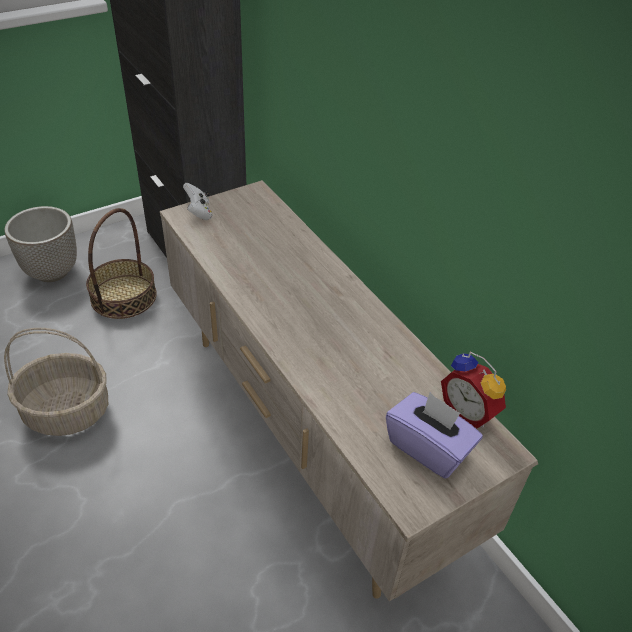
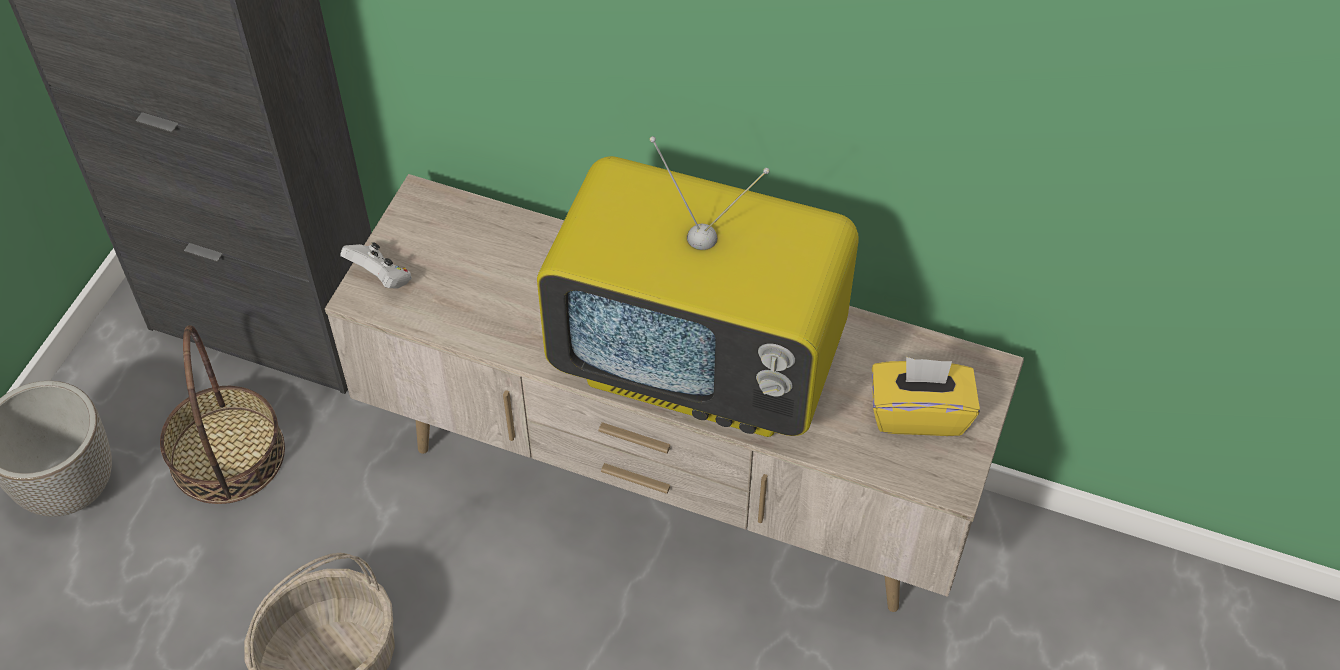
camera: 35 degrees left, 10 degrees up
purple tissue box [386,392,483,478] -> yellow tissue box [872,357,980,436]
alarm clock [441,351,506,428] -> none
none -> television [537,136,859,437]

